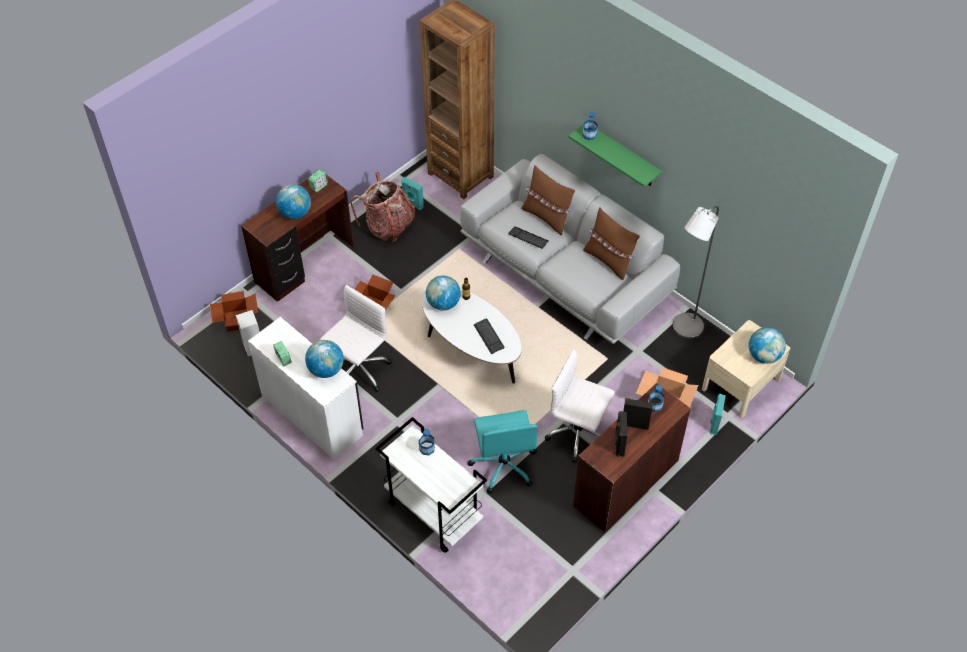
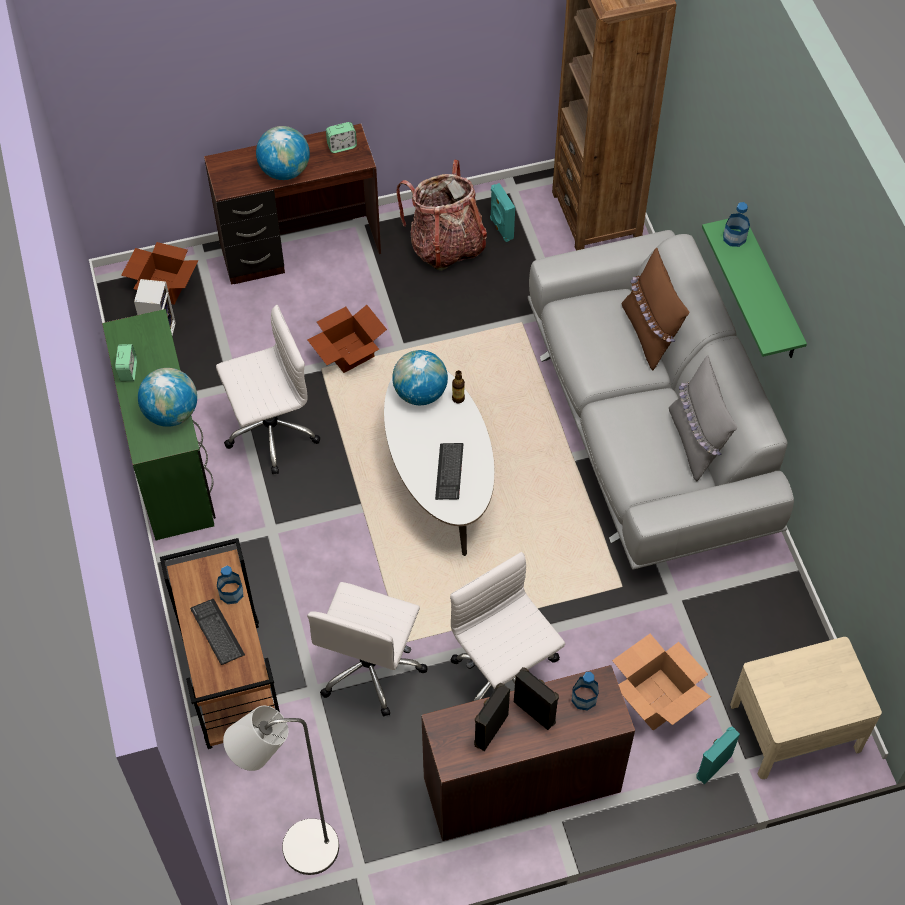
camera: 30 degrees right, 5 degrees up
white desk [248,317,364,459] -> green desk [102,309,216,540]
white cart [375,417,487,553] -> brown cart [160,538,280,749]
turquoise office chair [467,410,538,494] -> white office chair [307,582,427,716]
keyboard [508,226,549,249] -> keyboard moved to [190,599,245,665]
brown pillow [583,208,640,280] -> grey pillow [669,356,738,482]
grey floor lamp [673,206,719,339] -> grey floor lamp moved to [223,706,339,875]
globe [748,327,786,364] -> none

